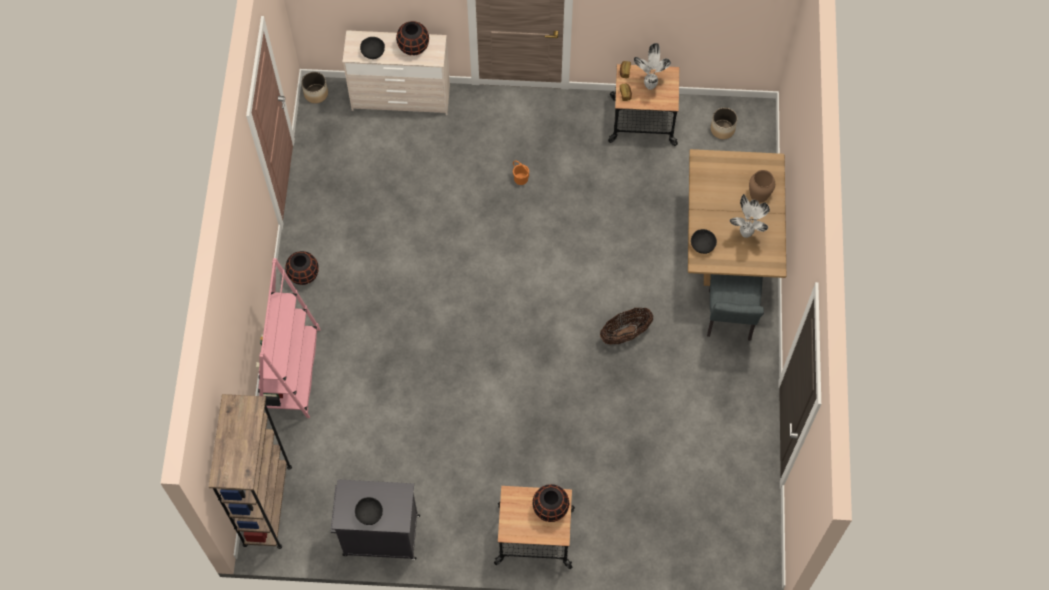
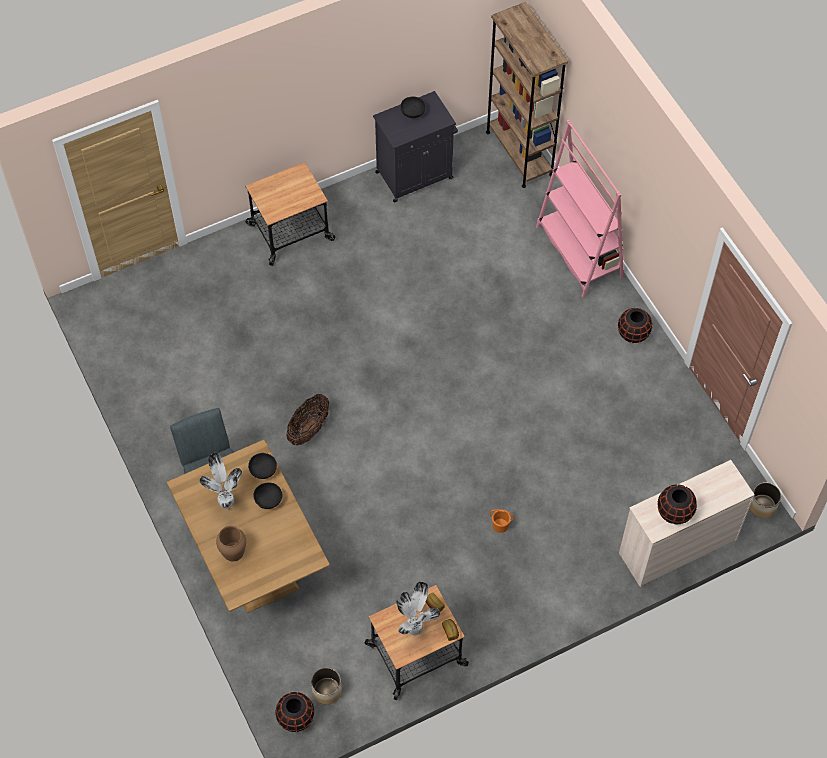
camera: 150 degrees right, 5 degrees down
black bowl [360,37,385,59] -> black bowl moved to [253,482,283,509]
black vase [532,484,569,522] -> black vase moved to [275,692,314,732]

